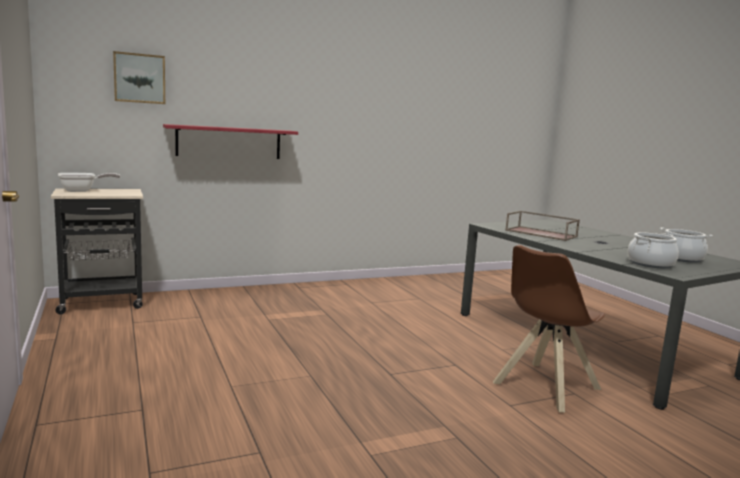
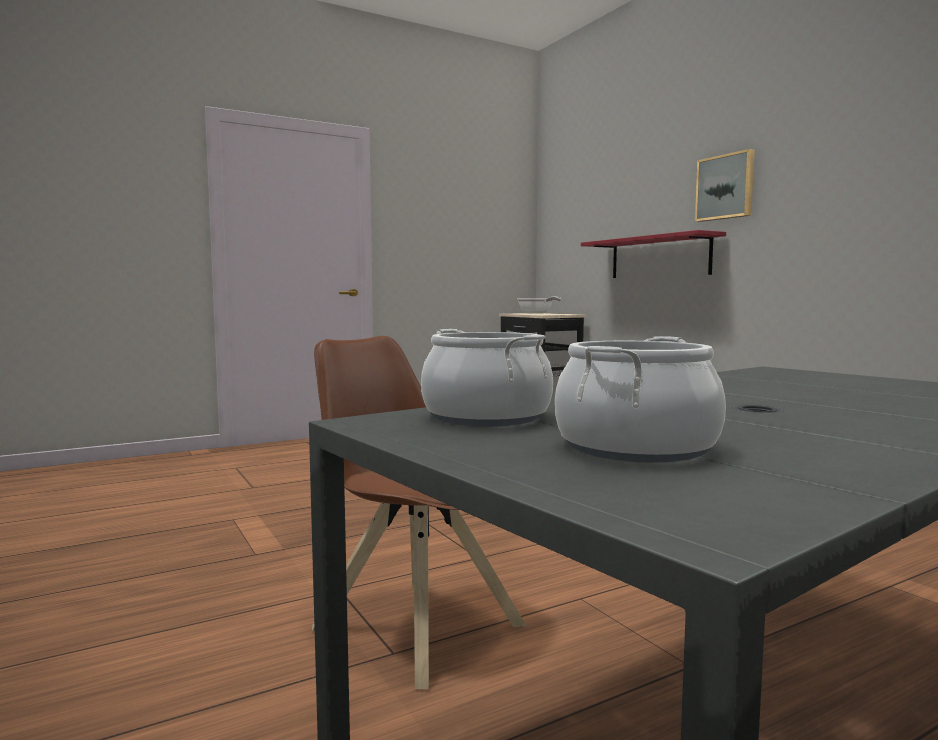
camera: 85 degrees right, 5 degrees down
picture [113,51,165,104] -> picture moved to [695,149,754,222]
brown tray [505,211,580,241] -> none

